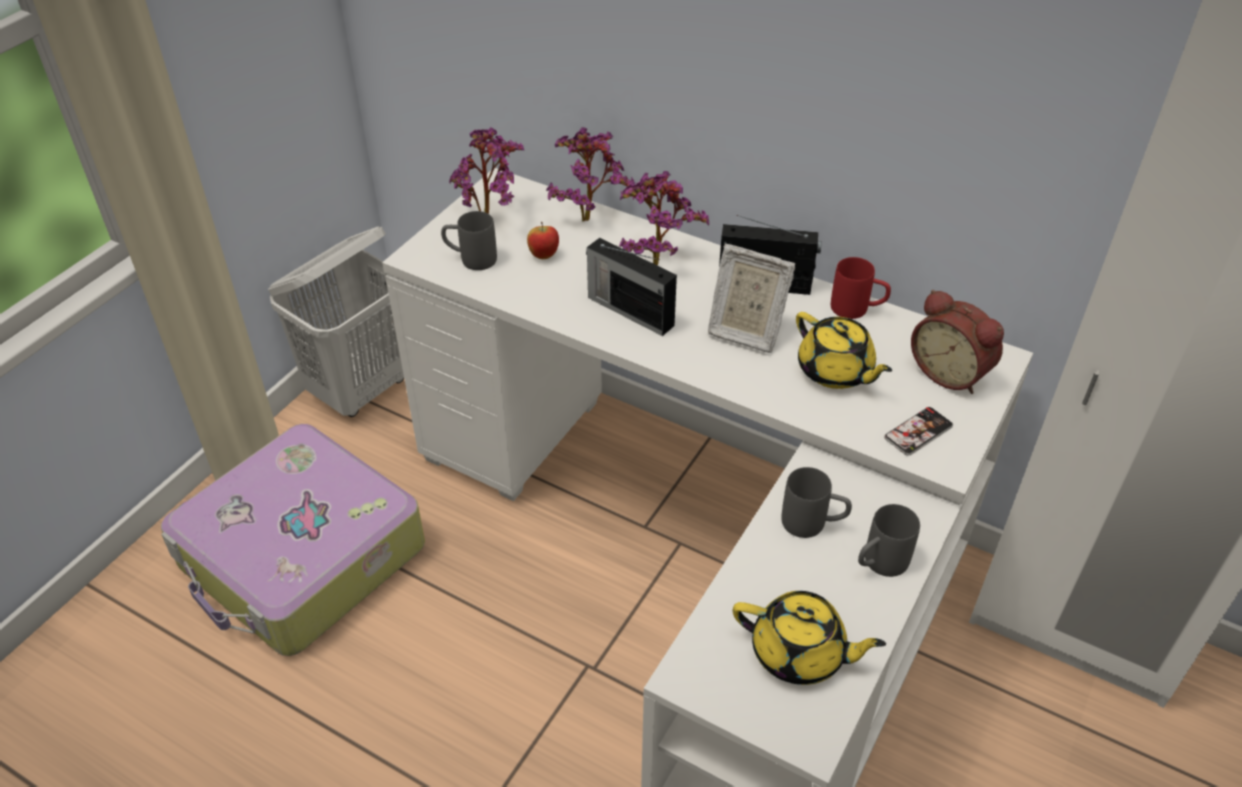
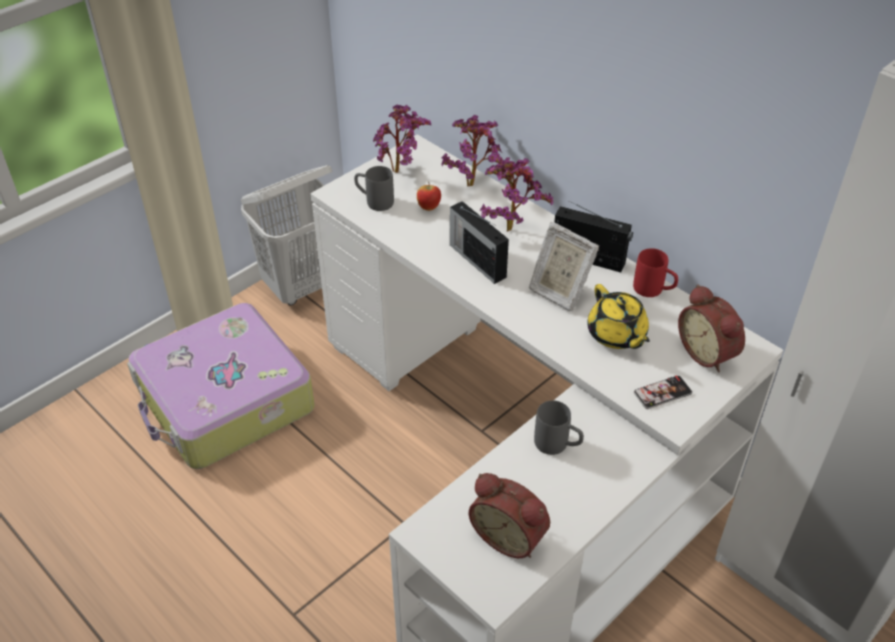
camera: 15 degrees right, 0 degrees up
yellow teapot [733,591,886,685] -> alarm clock [469,473,550,558]
grey mug [858,504,920,577] -> none

